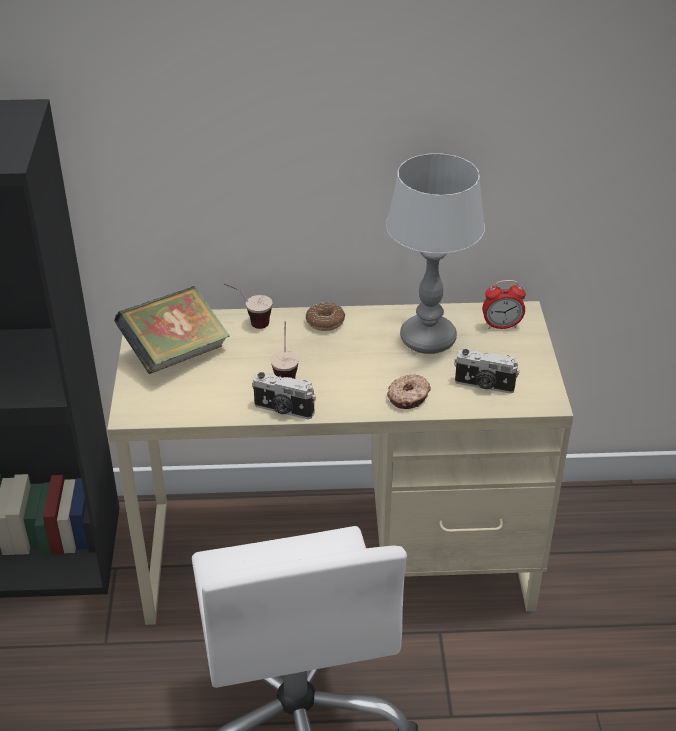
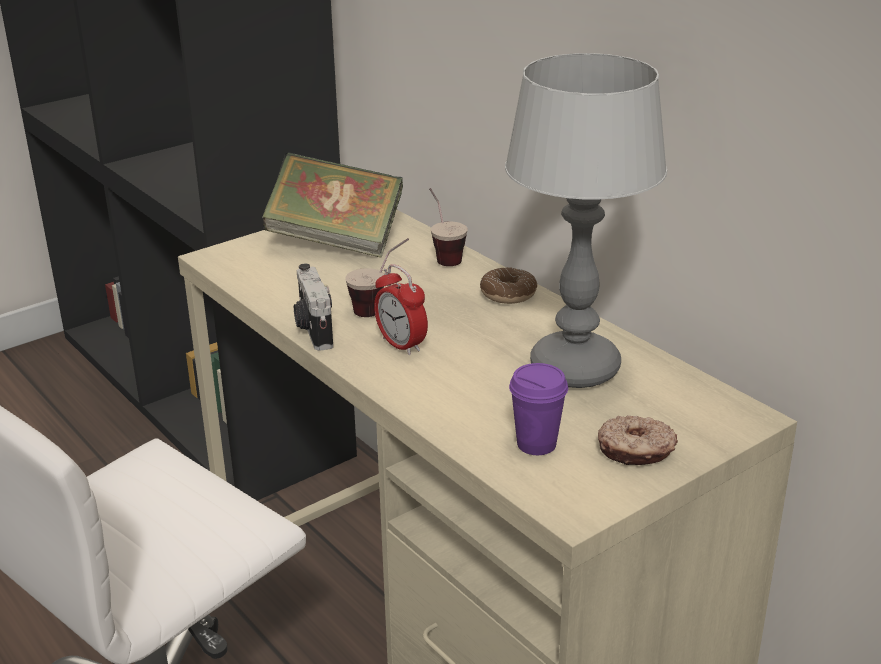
camera: 55 degrees right, 10 degrees down
donut [387,374,431,409] -> donut moved to [598,415,678,465]
camera [454,349,520,394] -> purple cup [509,363,568,455]
alarm clock [483,280,526,329] -> alarm clock moved to [374,264,428,355]

